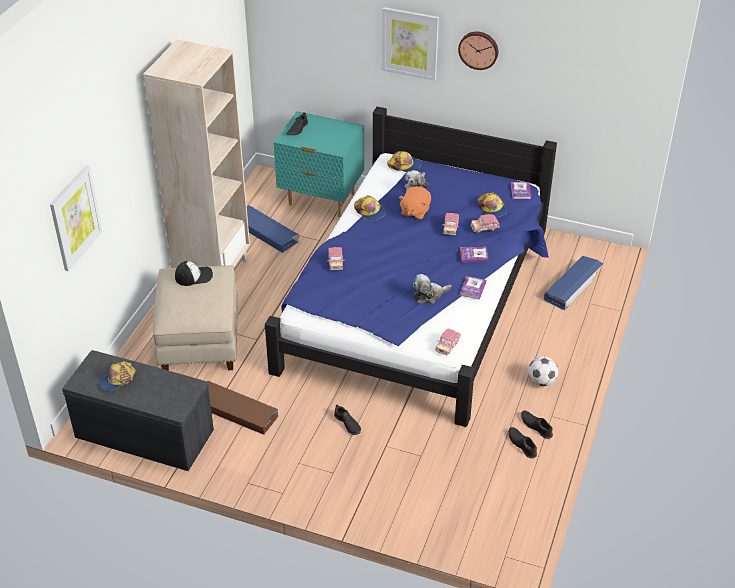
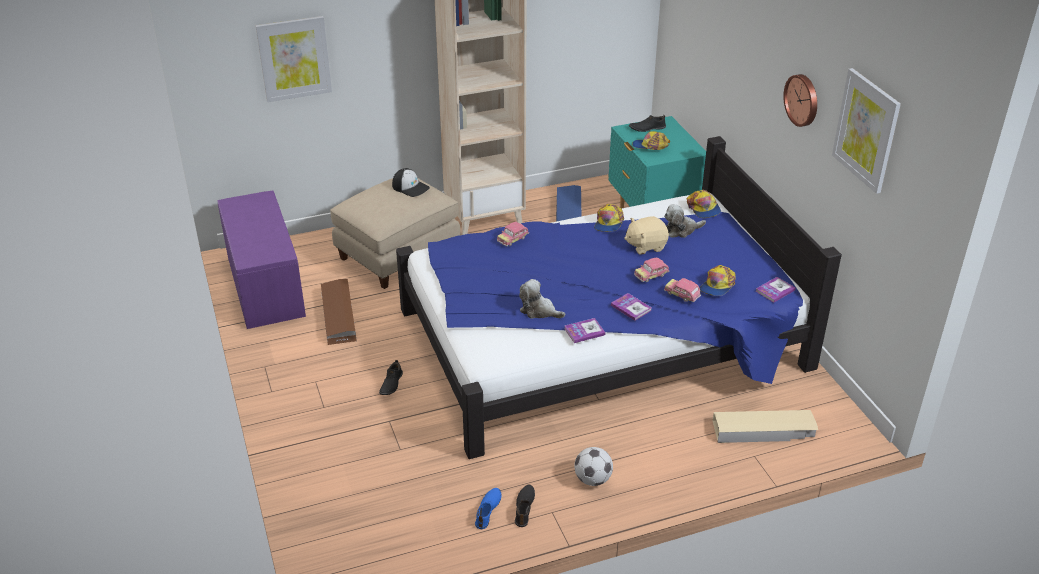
camera: 50 degrees right, 5 degrees down
grey bench [62,350,214,471] -> purple bench [217,190,306,329]
cap [98,362,136,391] -> cap moved to [632,131,670,150]
picture [382,7,439,81] -> picture moved to [832,68,901,194]
orange plush toy [399,186,431,220] -> beige plush toy [624,216,669,255]
toy car [435,329,461,356] -> none
black shoe [509,427,537,459] -> blue shoe [475,488,501,529]
blue storage box [544,256,603,310] -> beige storage box [713,410,818,443]

